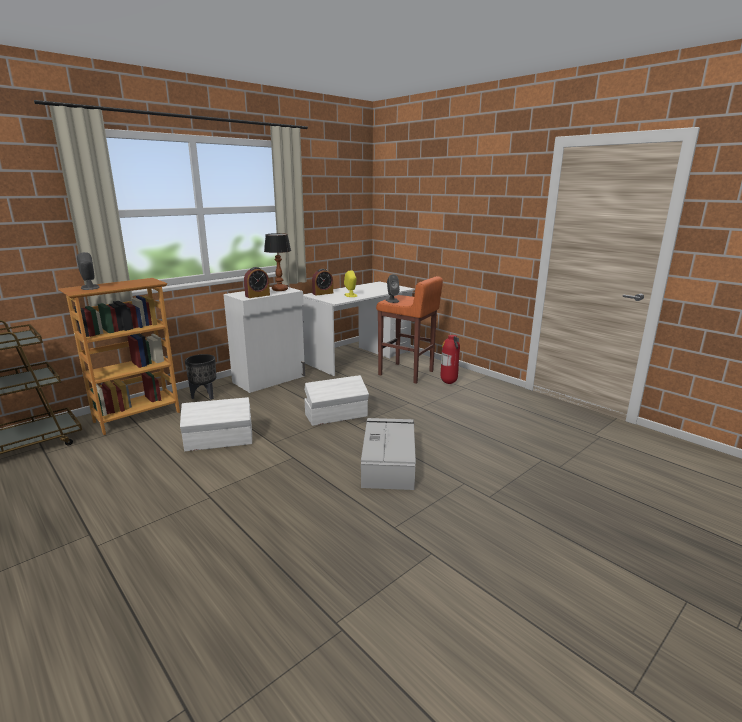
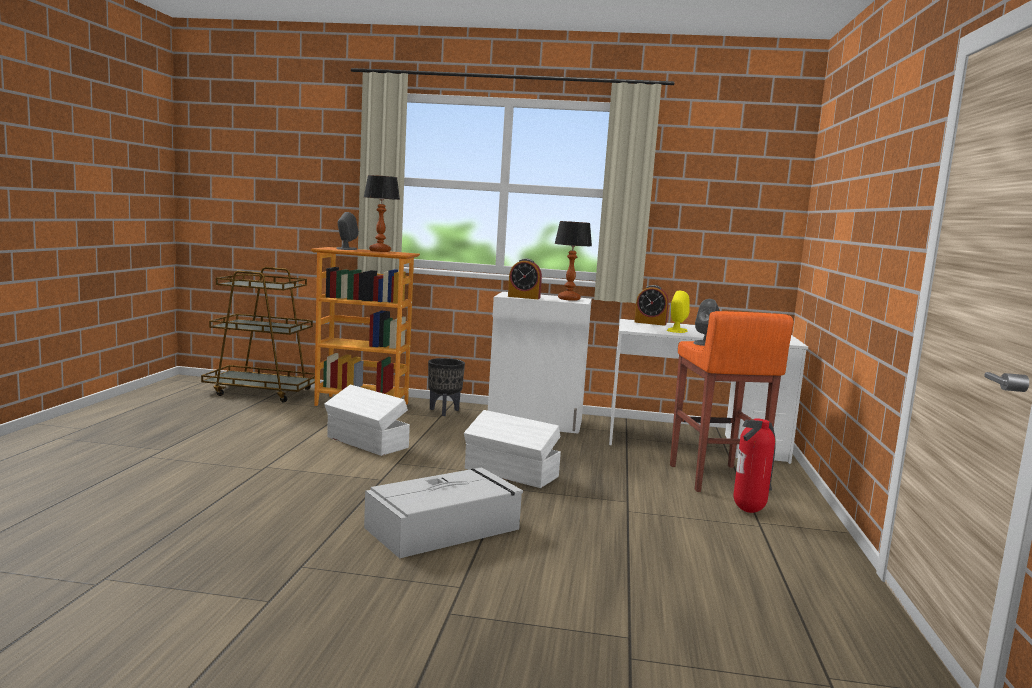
camera: 50 degrees right, 10 degrees down
none -> table lamp [364,175,400,252]

